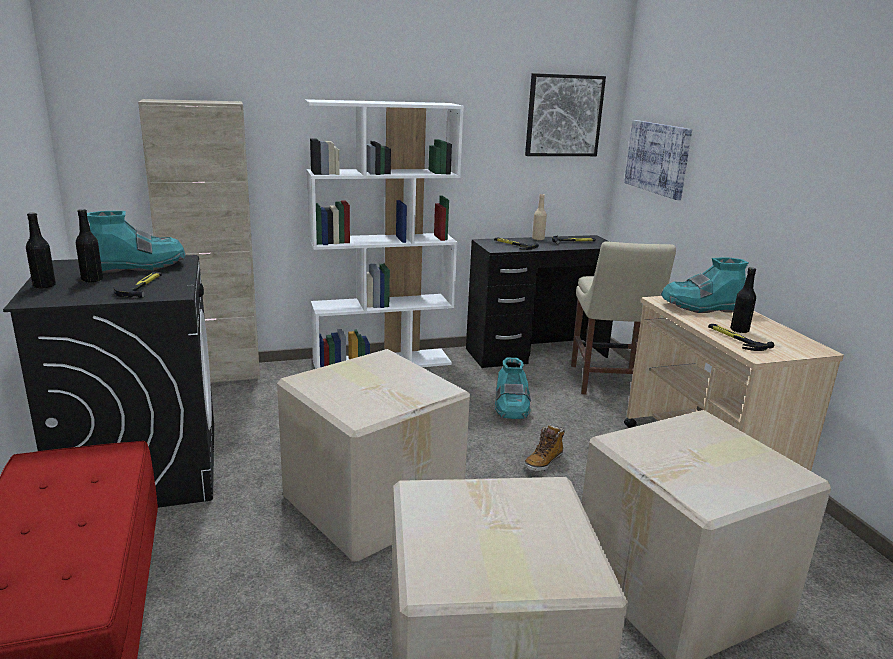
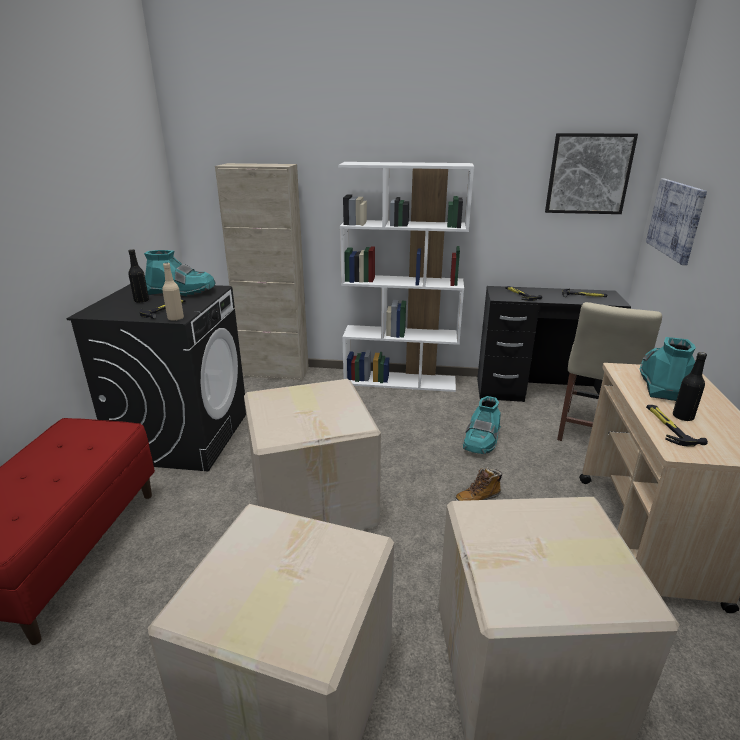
camera: 25 degrees right, 5 degrees up
black bottle [26,213,56,289] -> none
beige bottle [532,194,547,240] -> beige bottle moved to [162,263,184,321]
turquoise boot [661,257,748,313] -> turquoise boot turned 90 degrees clockwise [640,337,696,401]

